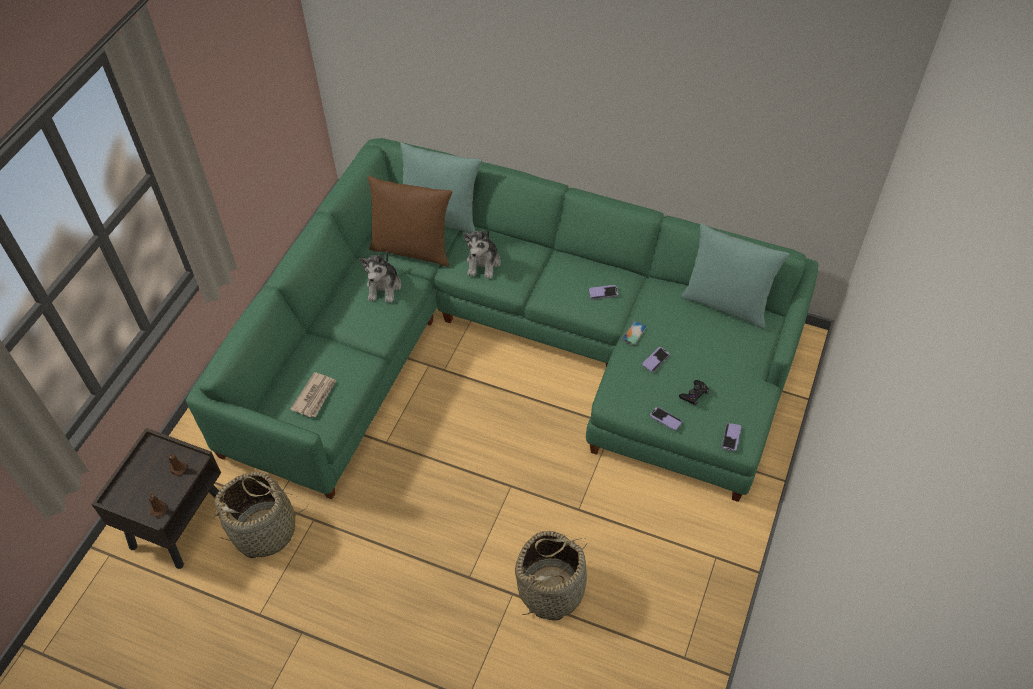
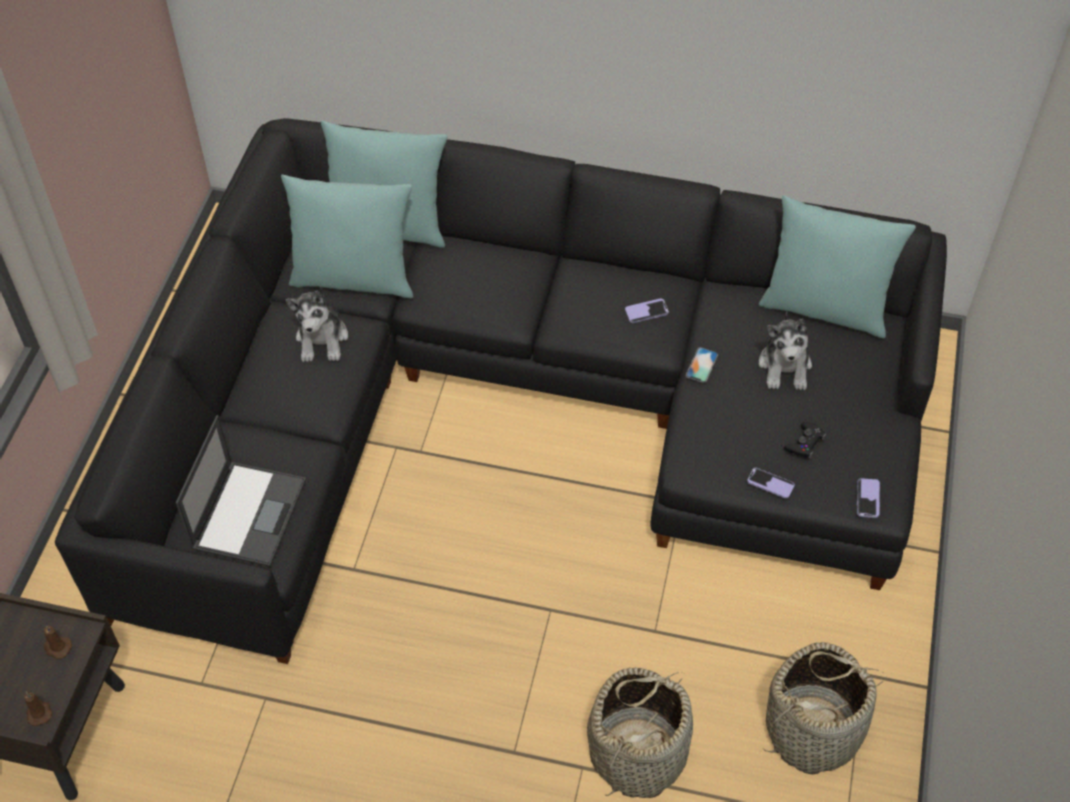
camera: 10 degrees left, 0 degrees up
green sofa [186,138,818,502] -> black sofa [55,118,947,664]
basket [213,471,308,558] -> basket moved to [763,642,884,774]
newspaper [290,372,336,417] -> laptop [176,415,306,567]
brown pillow [368,176,452,267] -> turquoise pillow [281,175,413,298]
plush toy [463,228,501,279] -> plush toy moved to [759,312,812,390]
phone [642,347,670,372] -> none

